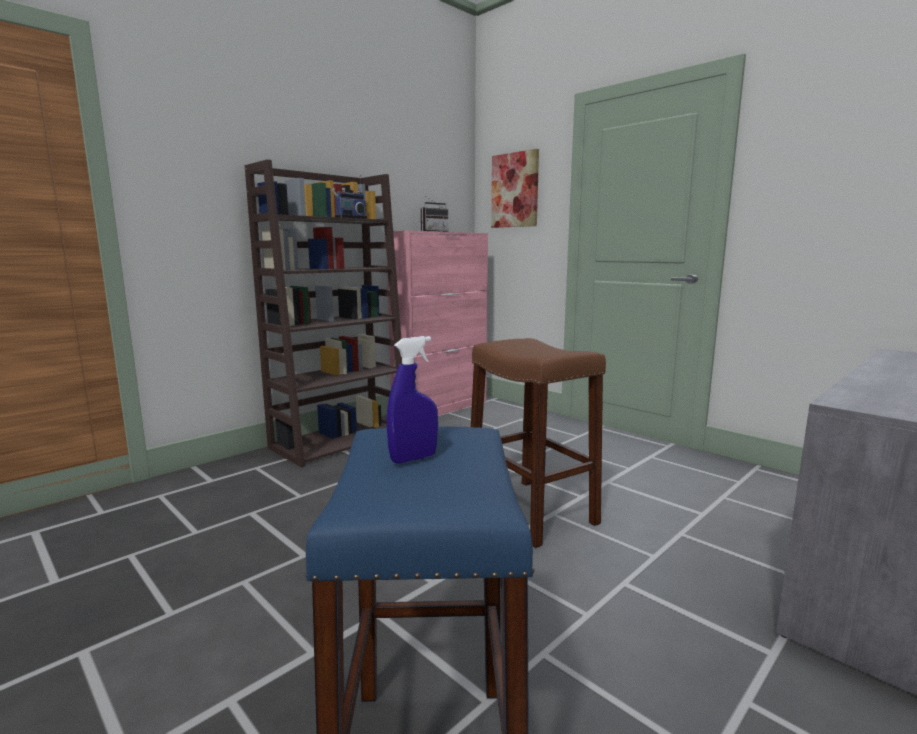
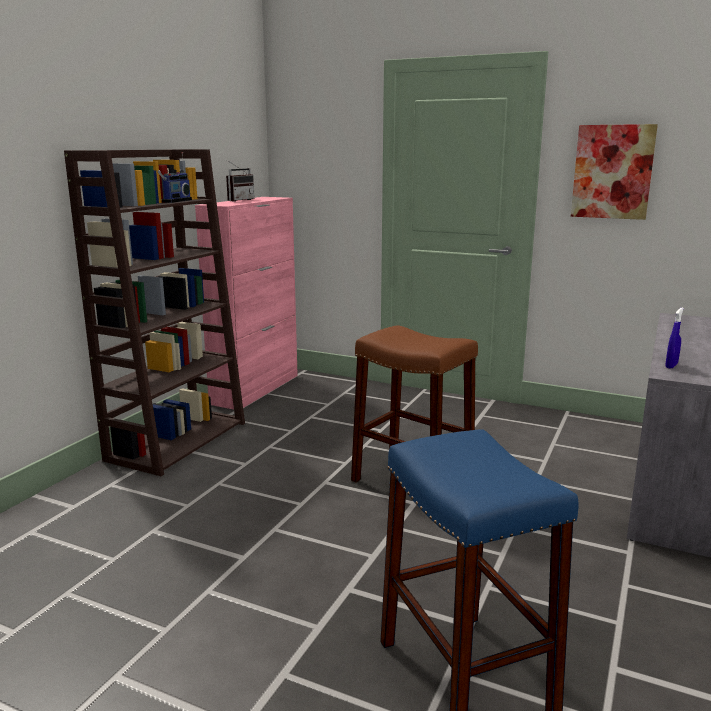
camera: 20 degrees left, 5 degrees up
blue spray bottle [387,336,438,463] -> blue spray bottle moved to [665,308,684,369]
picture [491,149,539,228] -> picture moved to [571,124,658,220]

